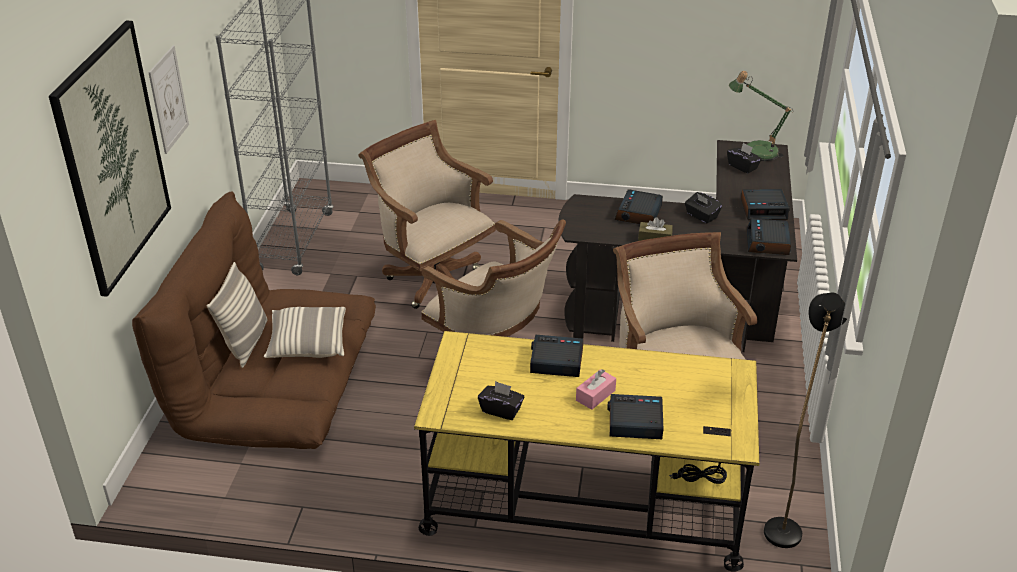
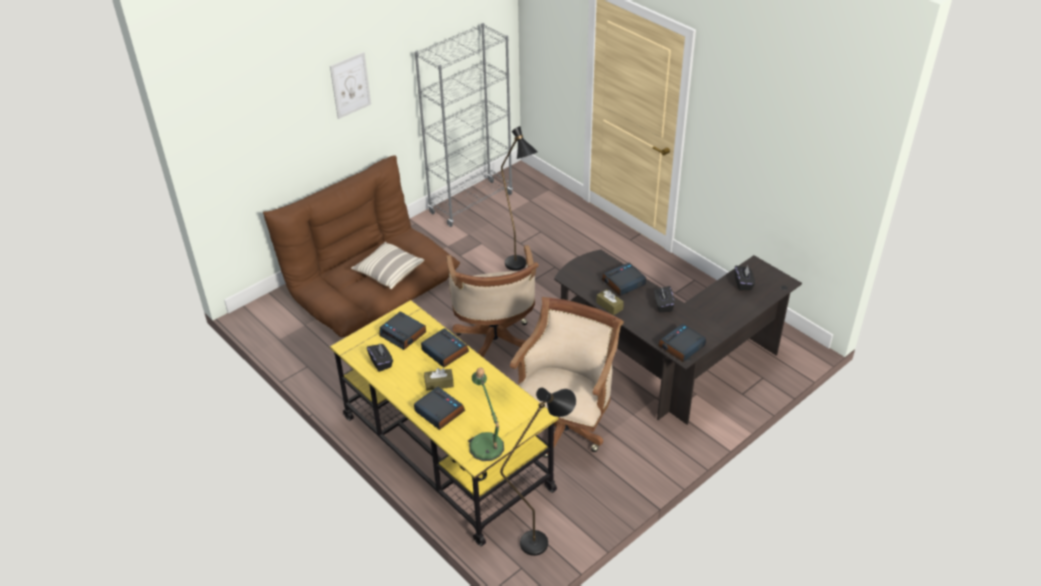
camera: 40 degrees right, 5 degrees up
picture [49,21,171,297] -> none
pillow [207,262,267,368] -> none
office chair [358,120,496,309] -> black floor lamp [501,126,538,271]
pink tissue box [576,369,616,410] -> brown tissue box [424,368,454,391]
table lamp [729,71,793,161] -> table lamp moved to [469,368,504,461]
alarm clock [741,189,790,220] -> alarm clock moved to [379,311,426,350]

